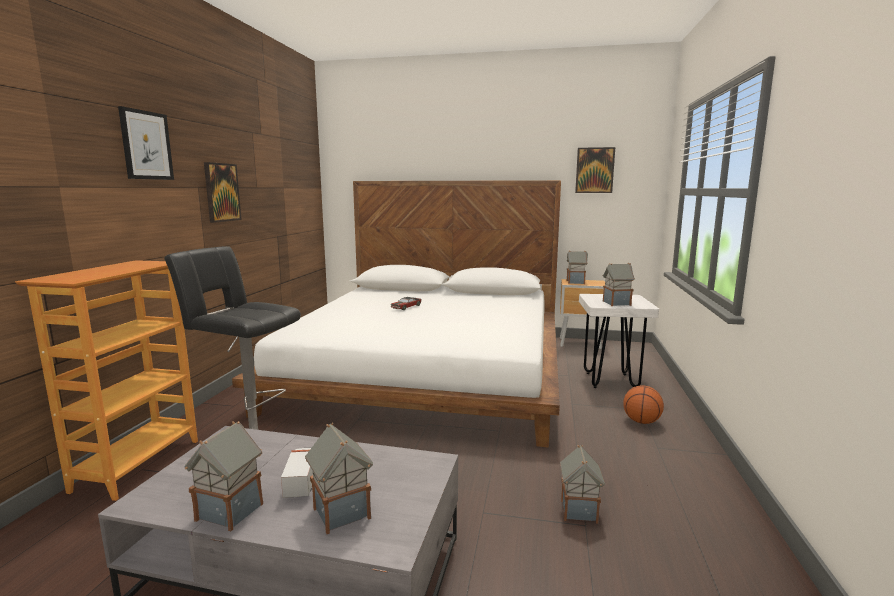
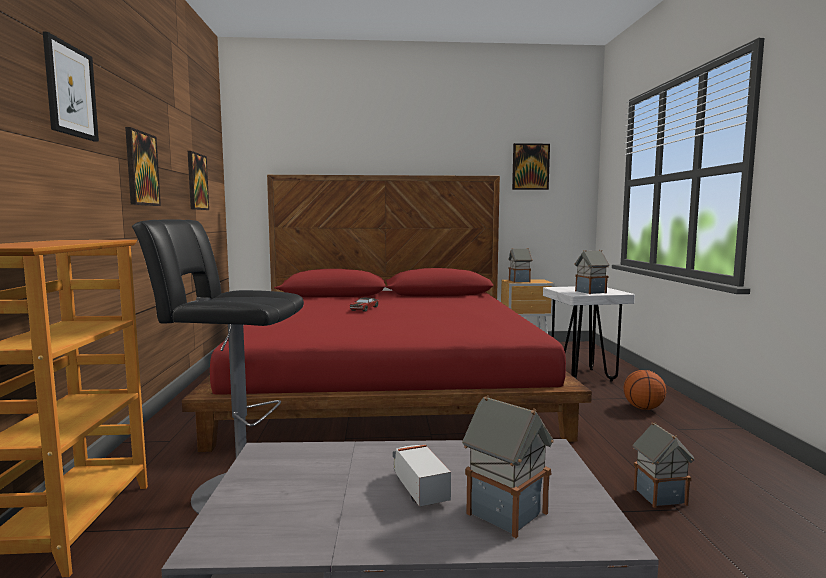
camera: 15 degrees left, 5 degrees down
toy house [184,421,263,531] -> none
white bed [232,180,561,447] -> red bed [182,175,592,452]
none -> picture [188,151,209,210]

